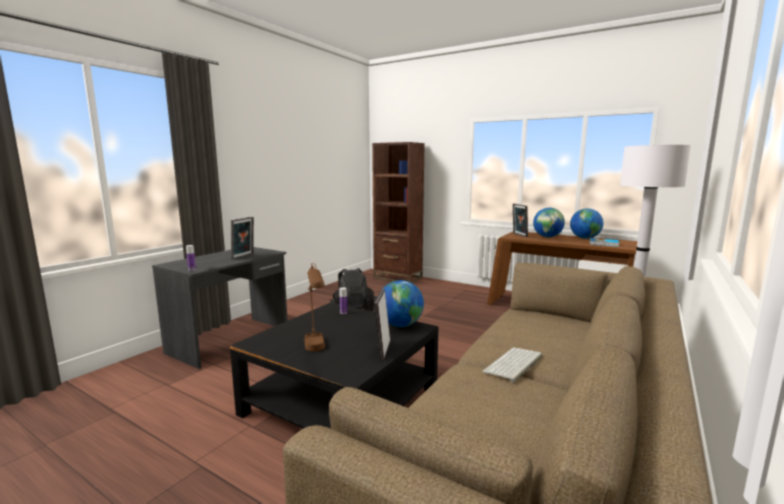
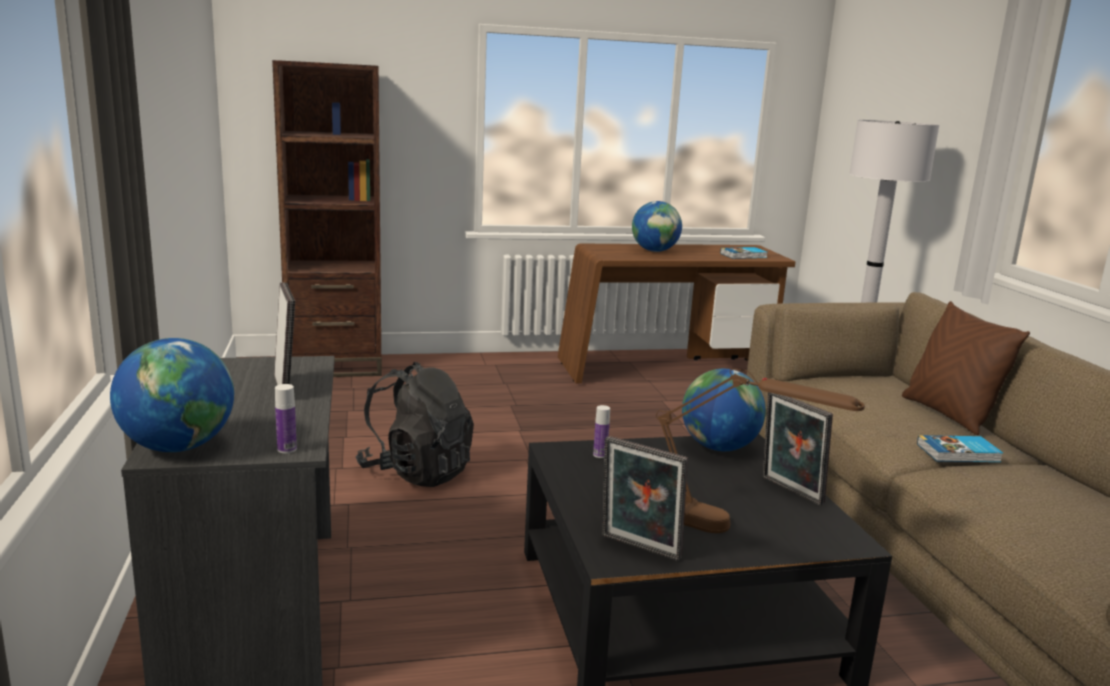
camera: 45 degrees left, 5 degrees up
keyboard [482,347,543,383] -> book [917,435,1003,462]
picture frame [513,204,528,237] -> picture frame moved to [603,436,688,561]
globe [570,208,603,239] -> globe moved to [110,338,234,452]
none -> brown pillow [902,301,1030,435]

